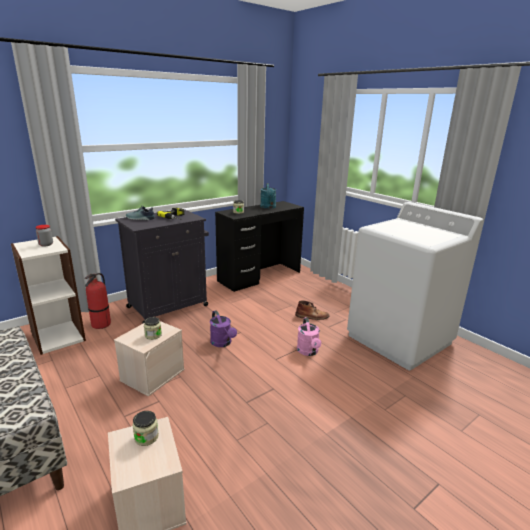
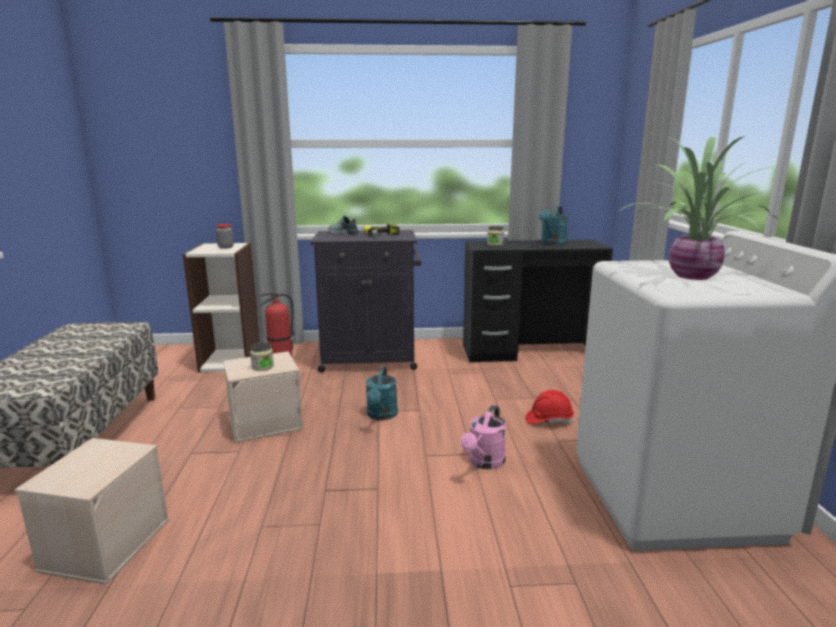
camera: 35 degrees right, 5 degrees down
jar [132,411,159,446] -> none
purple watering can [210,310,237,347] -> turquoise watering can [366,366,398,420]
brown boot [295,300,330,320] -> red hard hat [525,390,574,424]
none -> potted plant [617,136,779,280]

